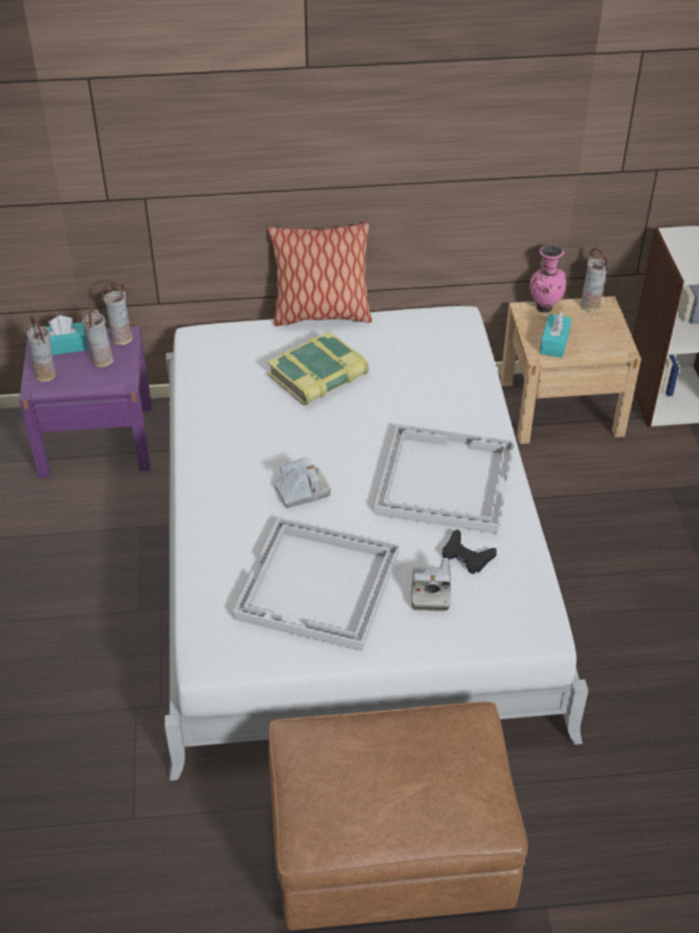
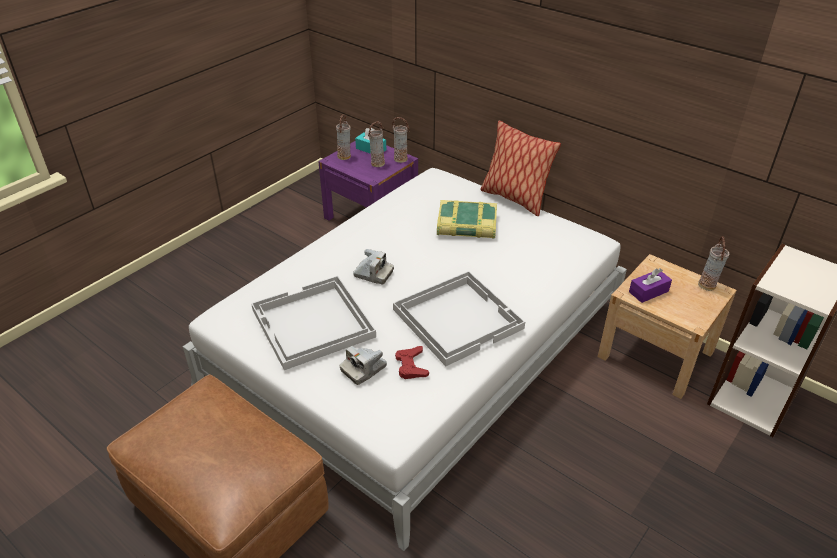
camera: 45 degrees right, 5 degrees down
black game controller [442,529,497,574] -> red game controller [395,346,429,379]
pink vase [530,245,566,312] -> none
turquoise tissue box [540,311,572,358] -> purple tissue box [629,268,672,303]

